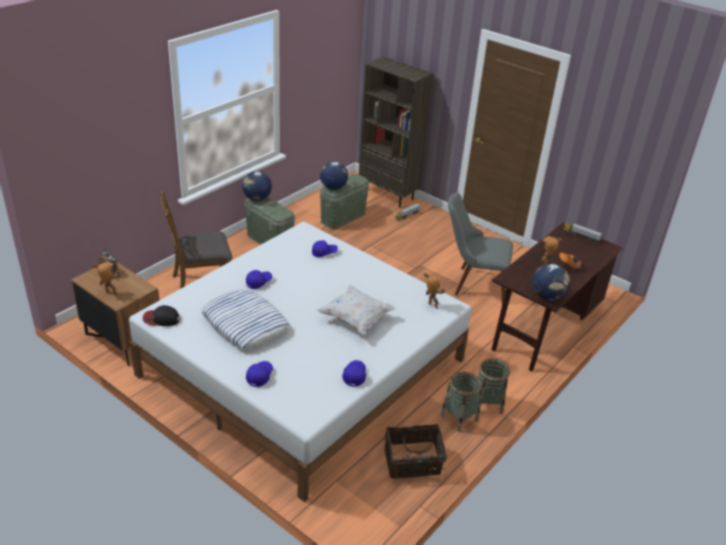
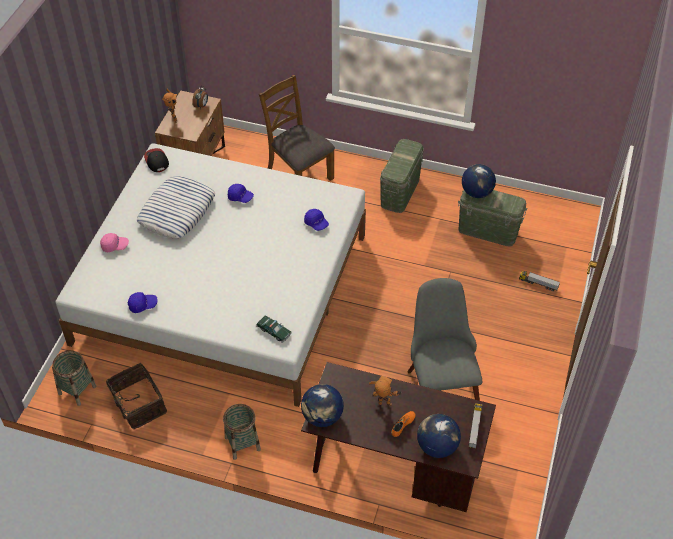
camera: 70 degrees right, 15 degrees up
globe [242,171,272,201] -> globe moved to [417,414,461,458]
blue cap [246,361,273,387] -> pink cap [100,233,129,252]
white pillow [317,285,395,334] -> none
brown bookcase [359,56,434,208] -> none
toy robot [423,273,446,309] -> toy car [256,315,292,343]
basket [441,372,482,432] -> basket moved to [52,350,96,406]

